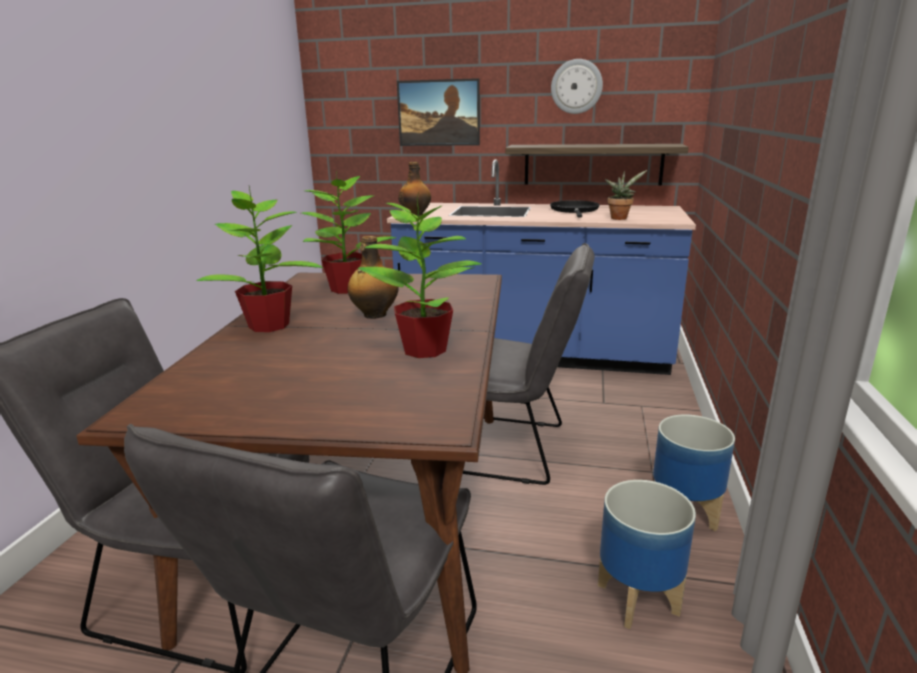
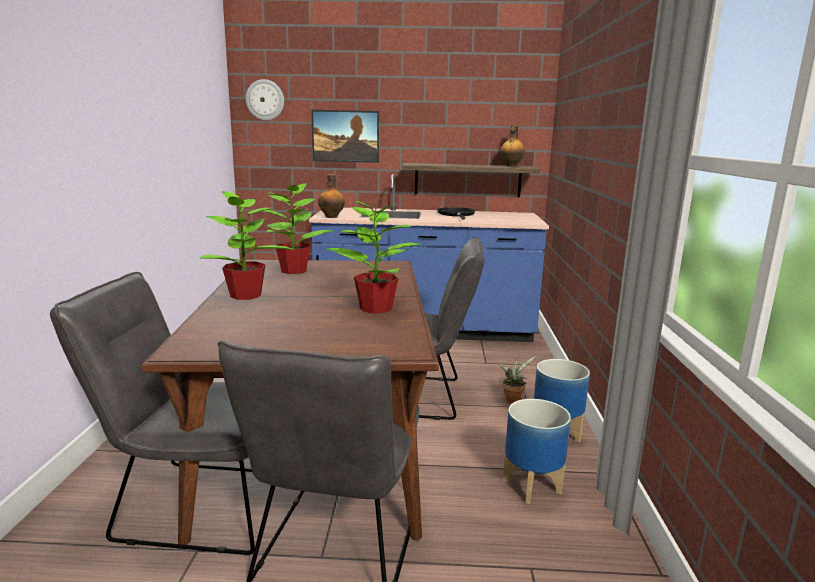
camera: 10 degrees left, 5 degrees down
bottle [347,236,399,319] -> bottle moved to [500,125,525,167]
wall clock [551,59,603,114] -> wall clock moved to [246,79,284,120]
potted plant [605,170,647,220] -> potted plant moved to [499,356,536,403]

